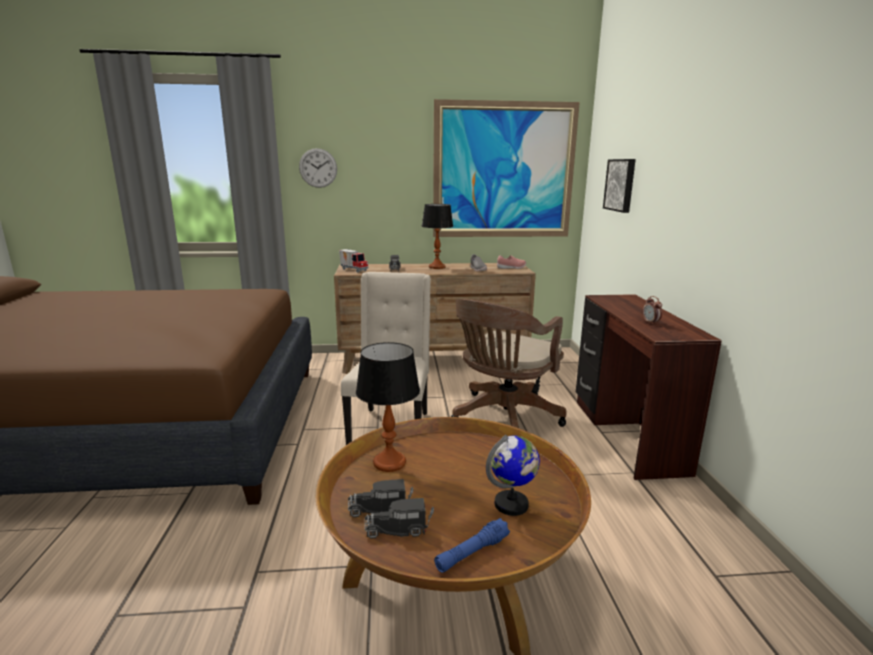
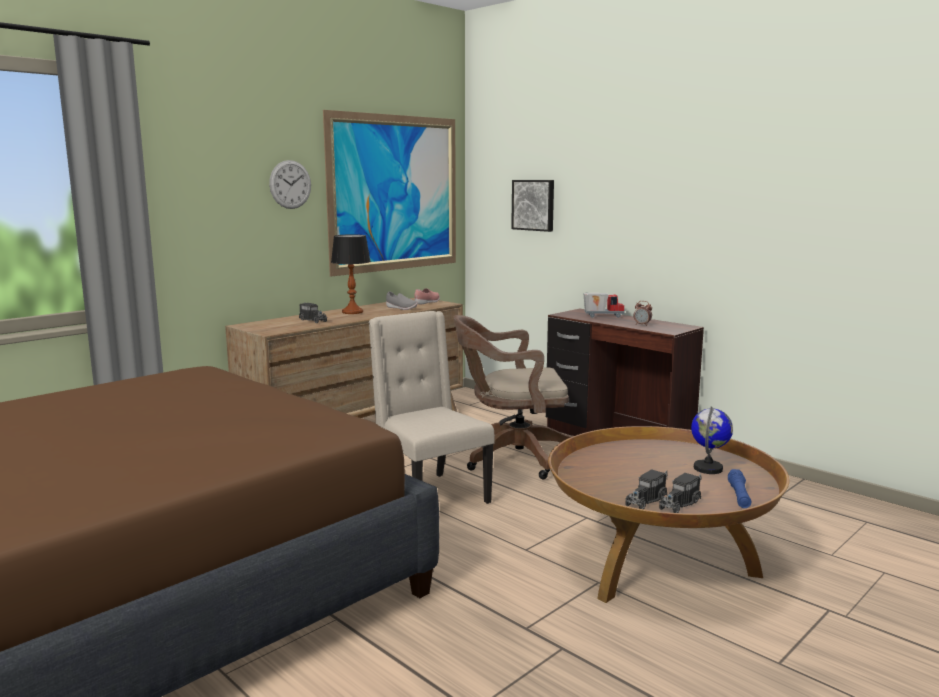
camera: 40 degrees left, 5 degrees down
wall clock [299,148,337,188] -> wall clock moved to [269,160,311,209]
toy truck [339,249,369,273] -> toy truck moved to [583,293,625,318]
table lamp [356,342,420,472] -> none
brown office chair [451,299,567,428] -> brown office chair turned 90 degrees clockwise [454,315,573,479]

